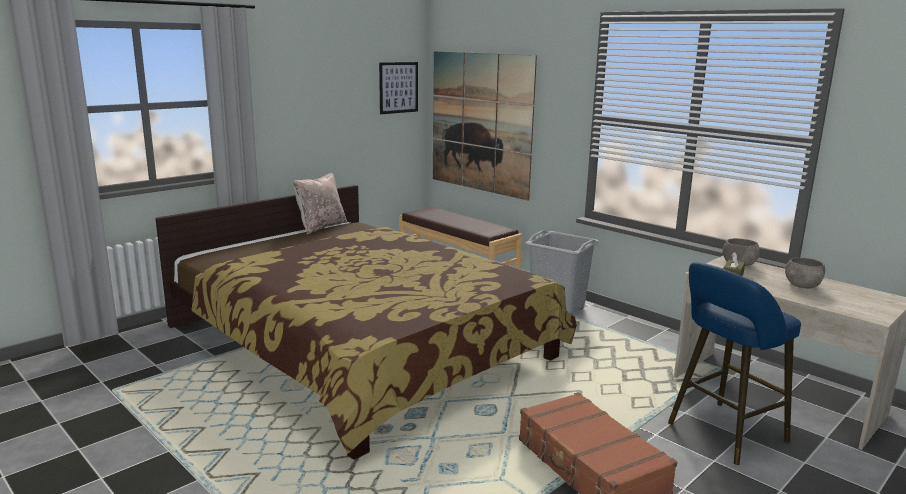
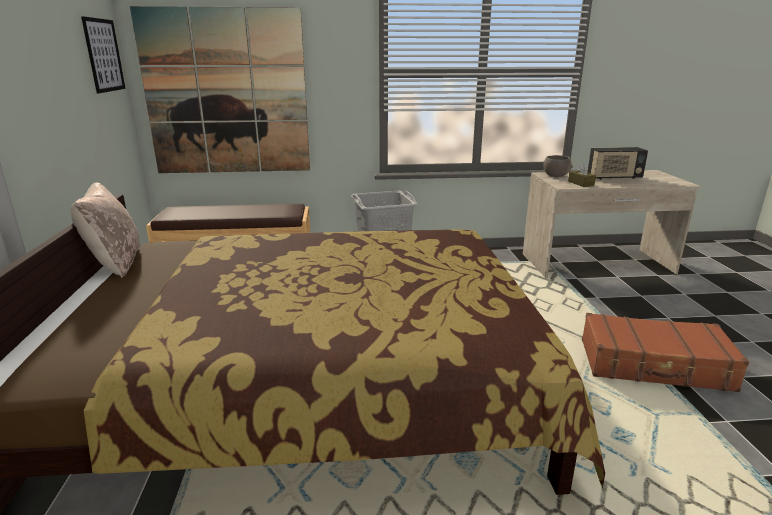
camera: 50 degrees left, 5 degrees up
blue stool [668,262,801,465] -> none
grey bowl [785,258,825,288] -> radio [587,147,648,179]

